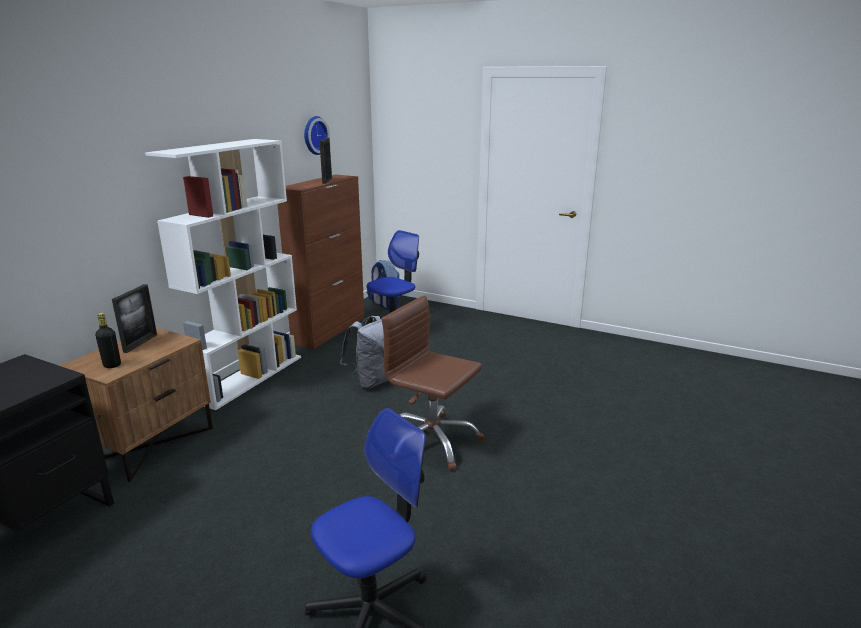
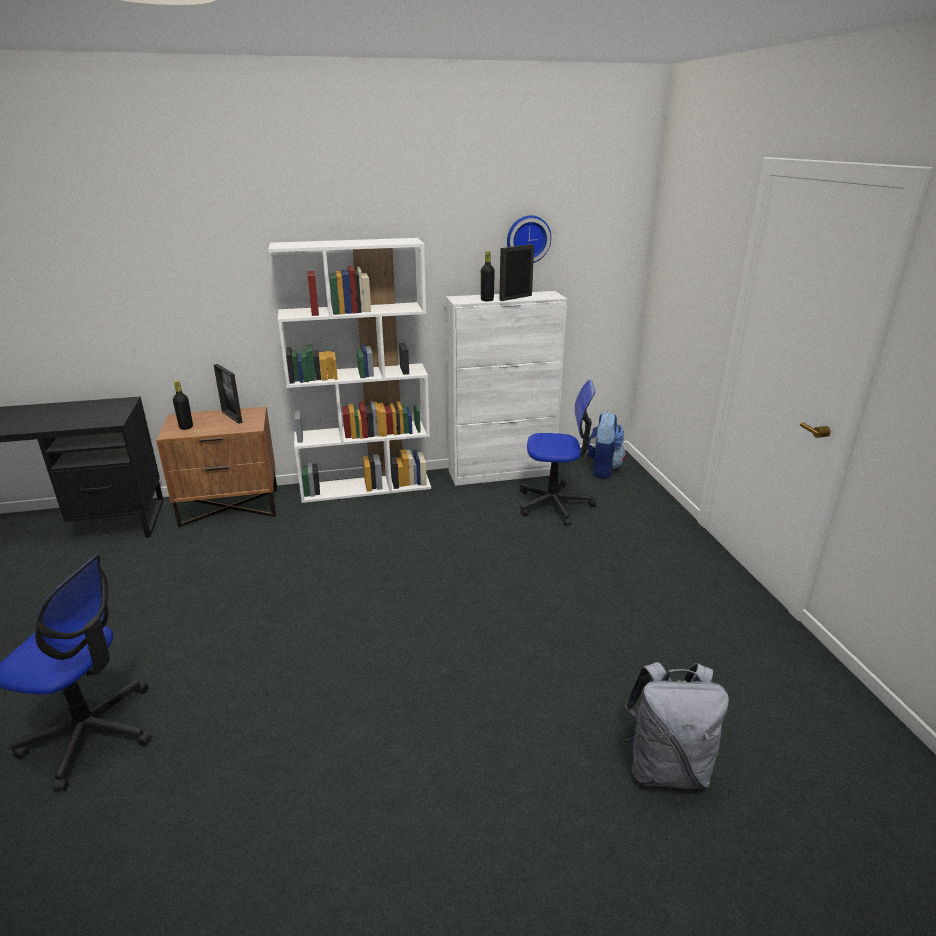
camera: 50 degrees right, 5 degrees up
picture frame [112,284,157,353] -> picture frame turned 75 degrees clockwise [214,364,242,424]
brown cabinet [277,174,365,349] -> white cabinet [446,291,567,486]
grey backpack [340,316,388,389] -> grey backpack moved to [624,662,729,789]
brown office chair [382,296,484,471] -> none
none -> black bottle [481,251,495,301]

